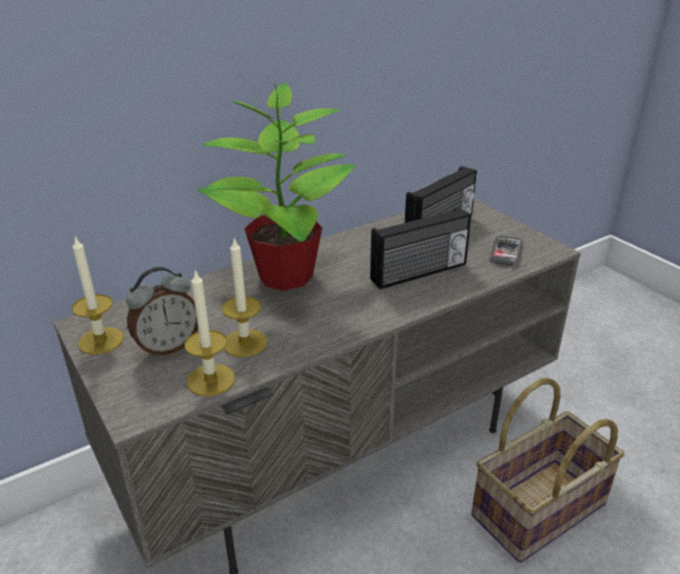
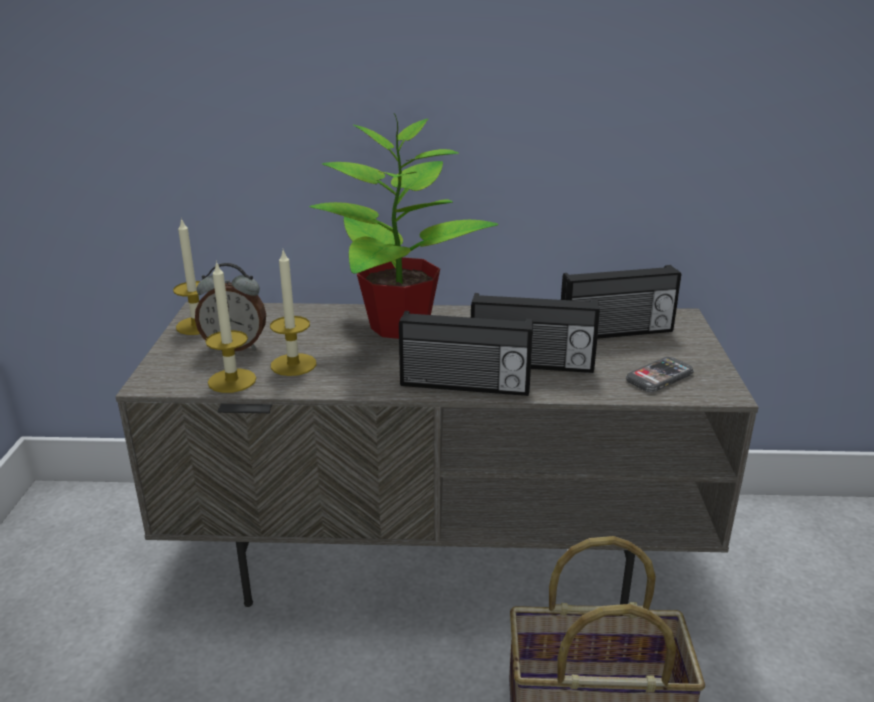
camera: 35 degrees right, 5 degrees down
none -> radio [399,311,533,396]

